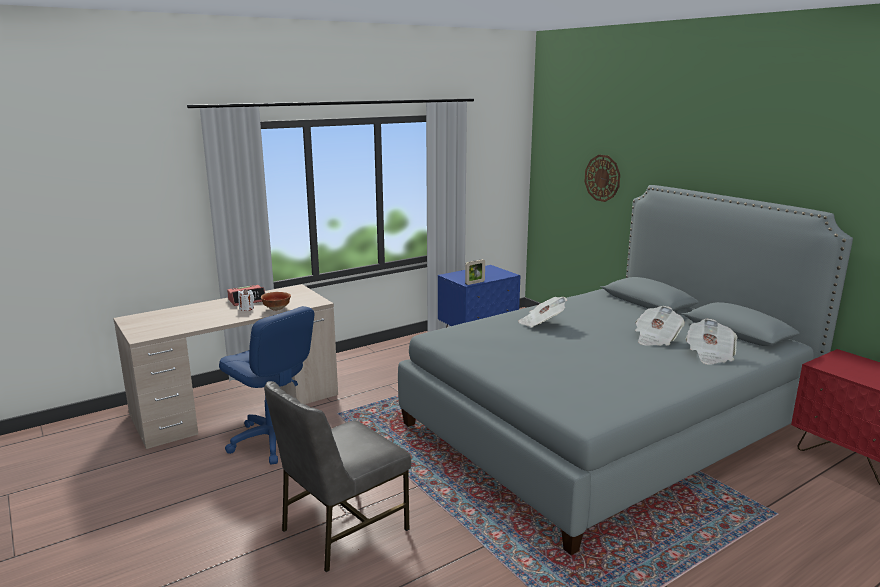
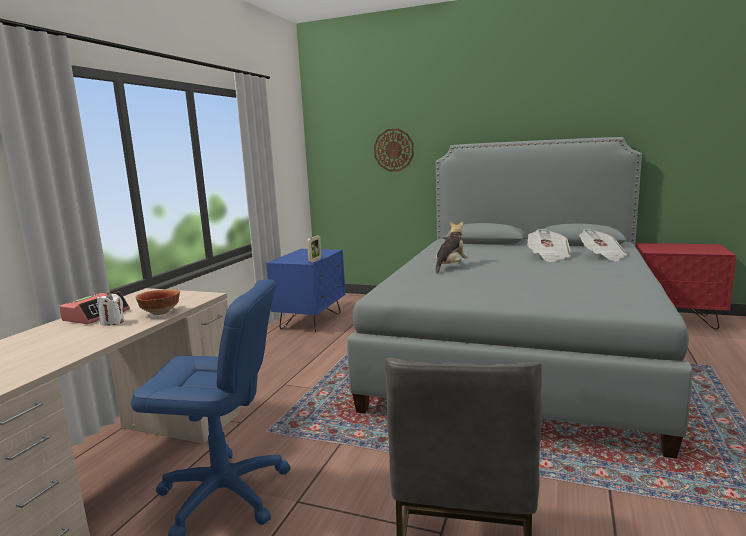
camera: 35 degrees left, 5 degrees down
newspaper [518,297,567,328] -> plush toy [436,221,468,274]

